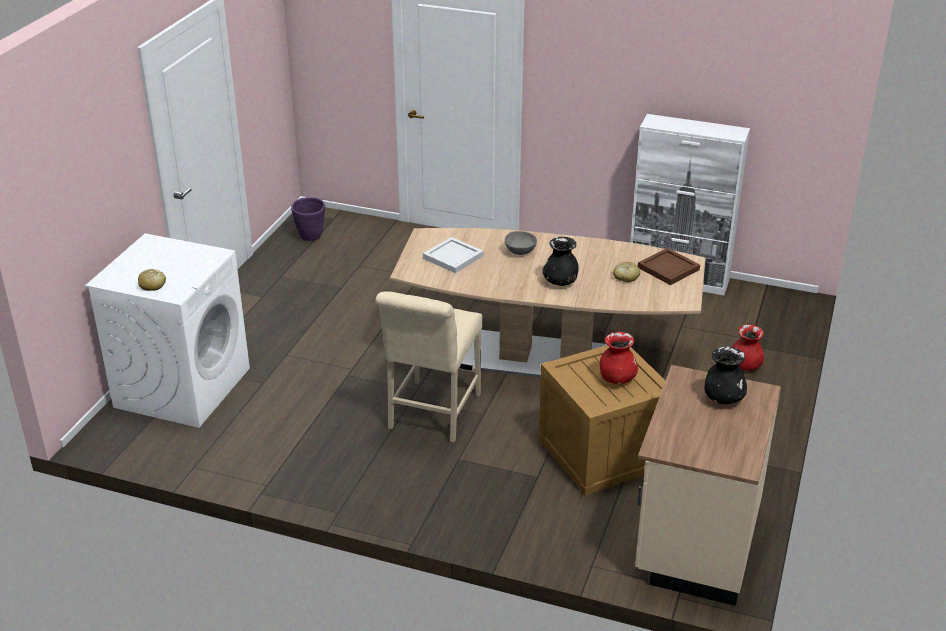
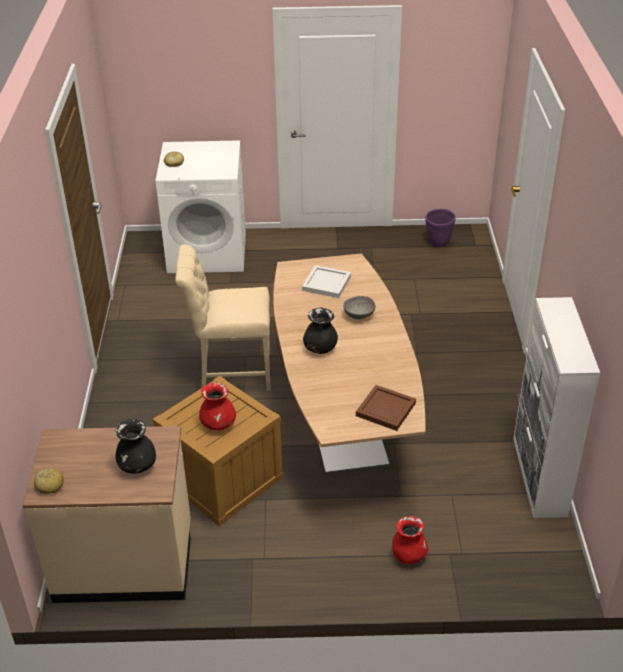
camera: 70 degrees right, 5 degrees up
bread [613,262,640,282] -> bread moved to [34,468,64,494]

